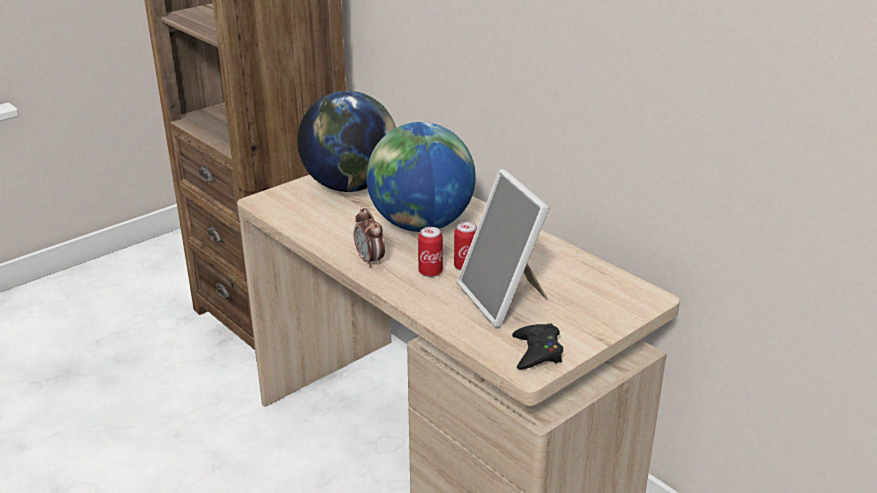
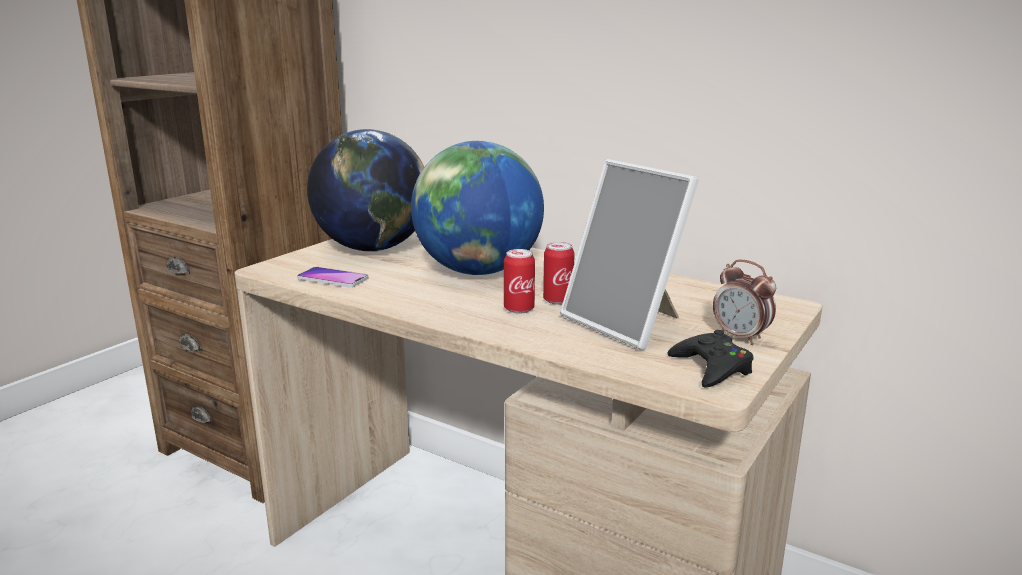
camera: 15 degrees left, 10 degrees down
alarm clock [354,208,385,268] -> alarm clock moved to [713,260,776,345]
none -> phone [297,267,368,287]

